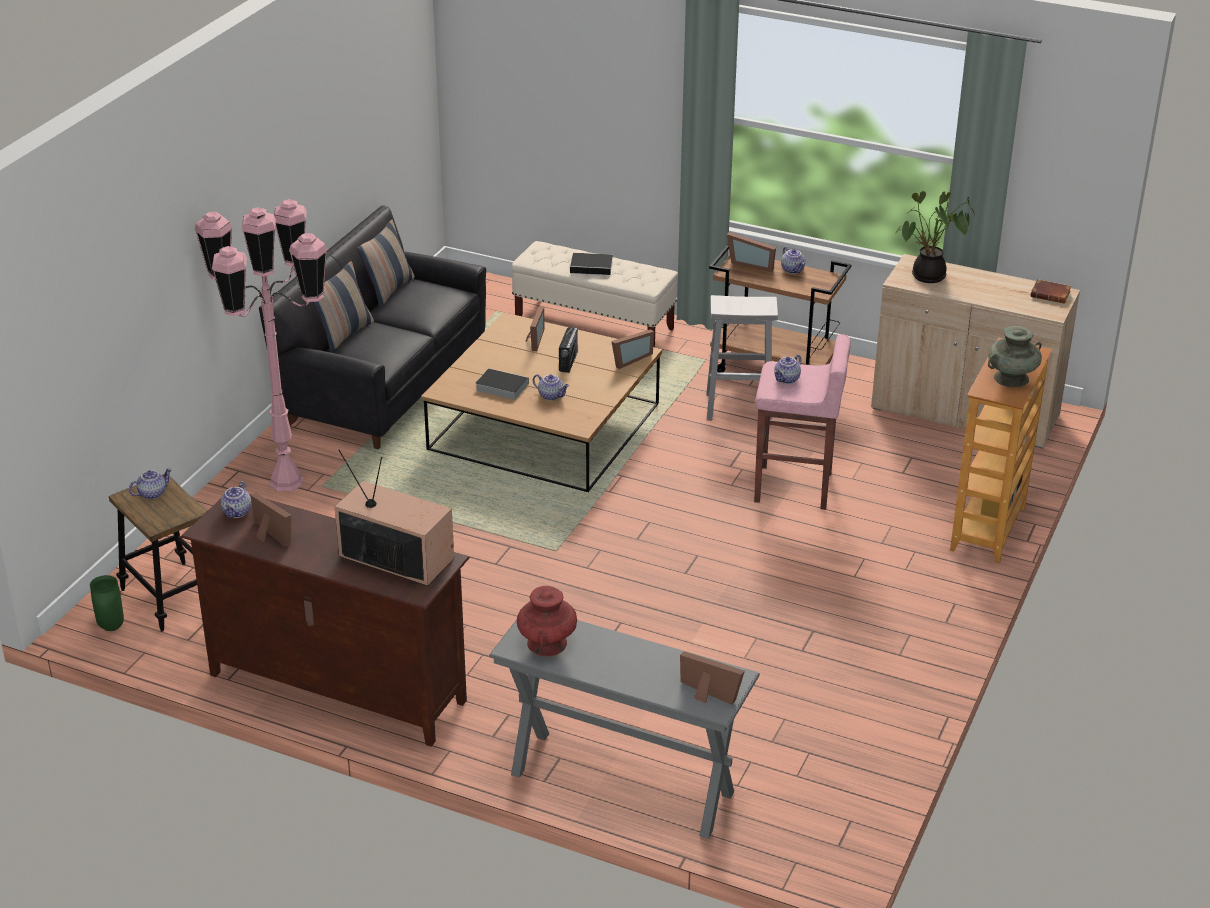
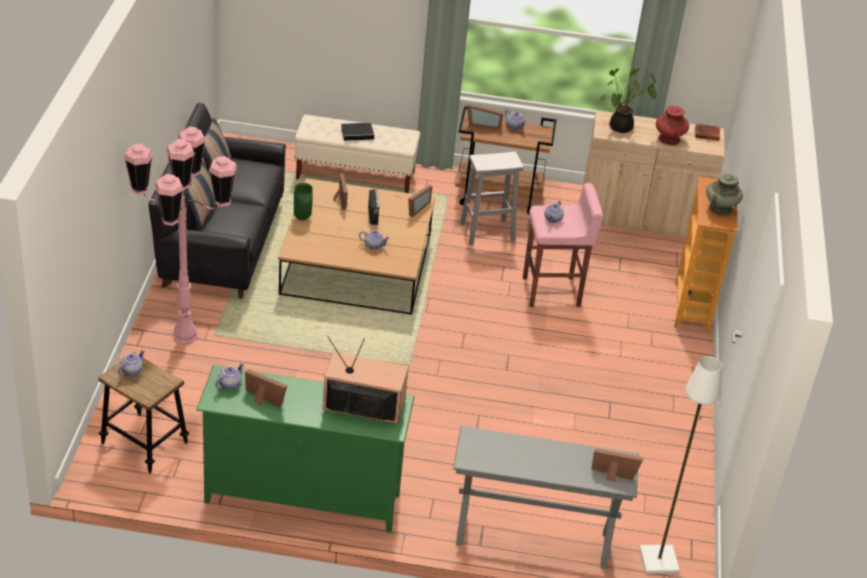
camera: 20 degrees left, 5 degrees up
green vase [90,575,124,631] -> green vase moved to [294,183,313,220]
brown tv stand [181,494,470,747] -> green tv stand [196,365,415,533]
teapot [221,481,252,518] -> teapot turned 135 degrees counterclockwise [215,363,244,390]
book [475,368,529,400] -> none
red vase [517,586,577,657] -> red vase moved to [656,106,689,145]
none -> white floor lamp [639,356,722,574]

